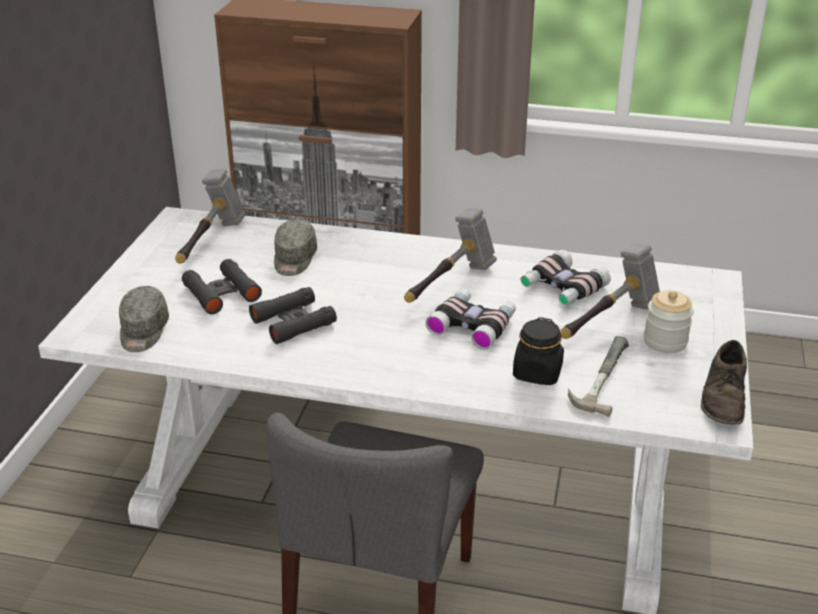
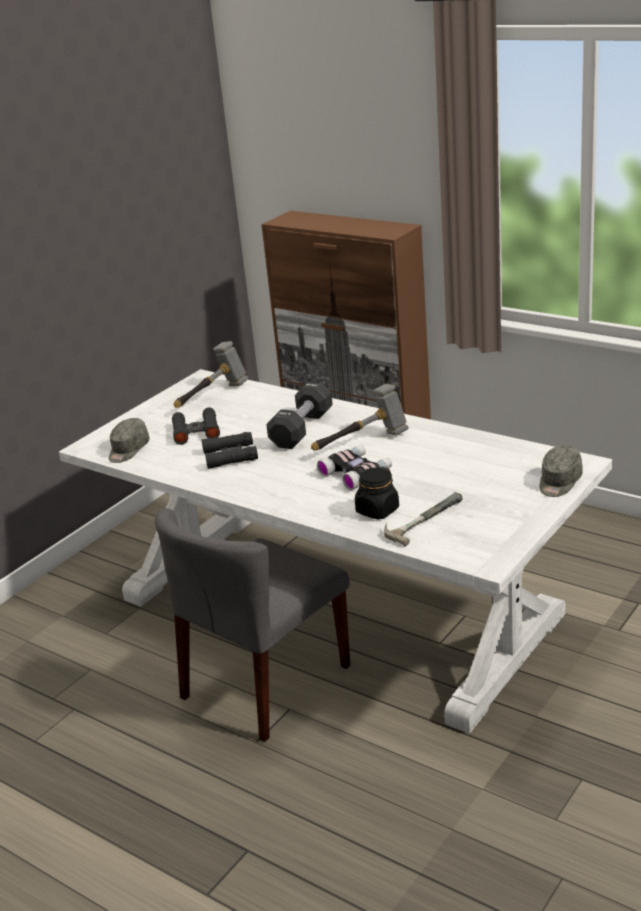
camera: 25 degrees right, 5 degrees down
grey cap [274,219,317,276] -> grey cap moved to [540,446,583,497]
binoculars [520,249,611,306] -> none
hammer [560,243,660,339] -> none
jar [644,290,694,353] -> none
brown shoe [701,340,747,425] -> none
none -> black dumbbell [266,381,333,449]

